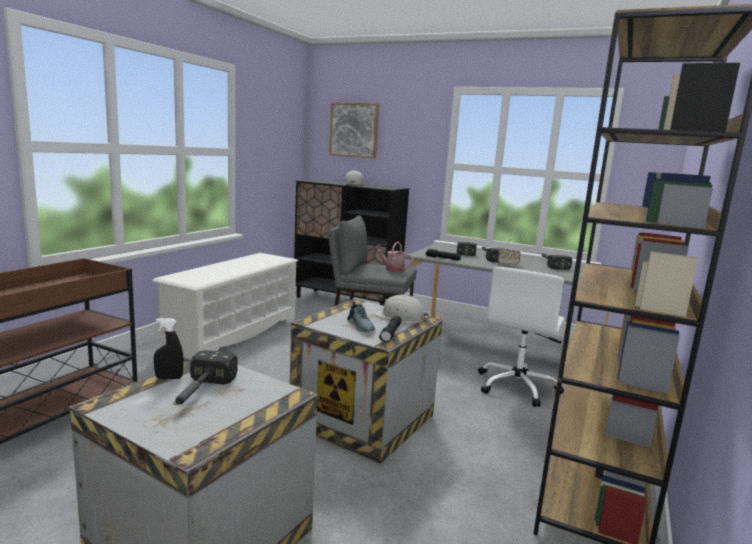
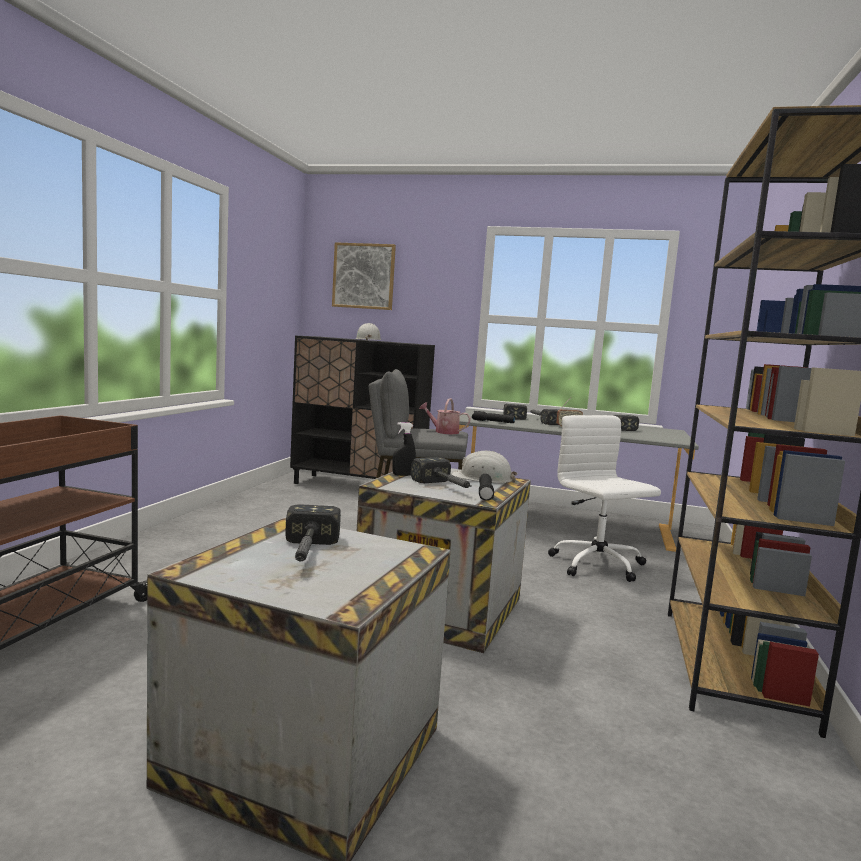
camera: 10 degrees left, 5 degrees down
white shoe rack [152,253,298,360] -> none
black spray bottle [154,318,184,379] -> black spray bottle moved to [392,422,416,476]
shoe [347,301,375,332] -> hammer [411,457,472,488]
white office chair [478,267,565,407] -> white office chair turned 135 degrees clockwise [548,415,661,582]

